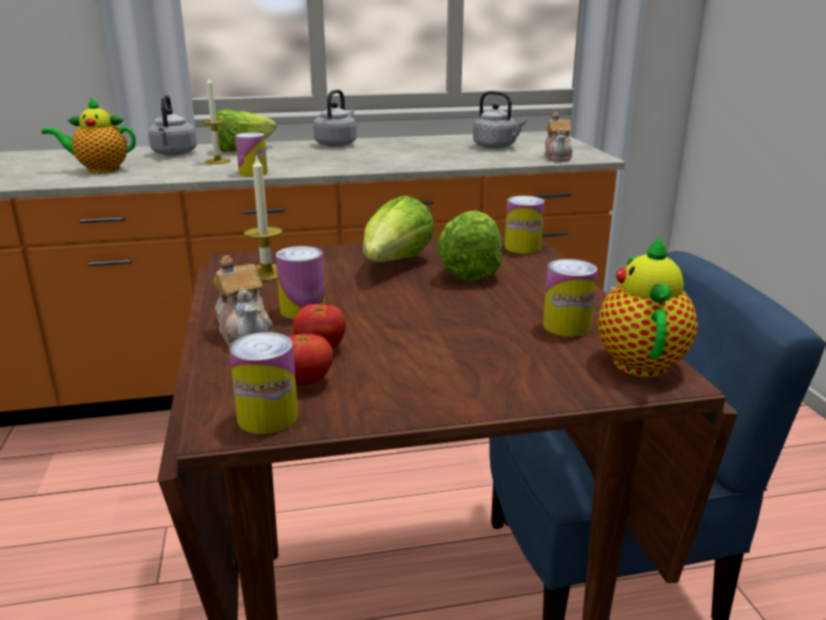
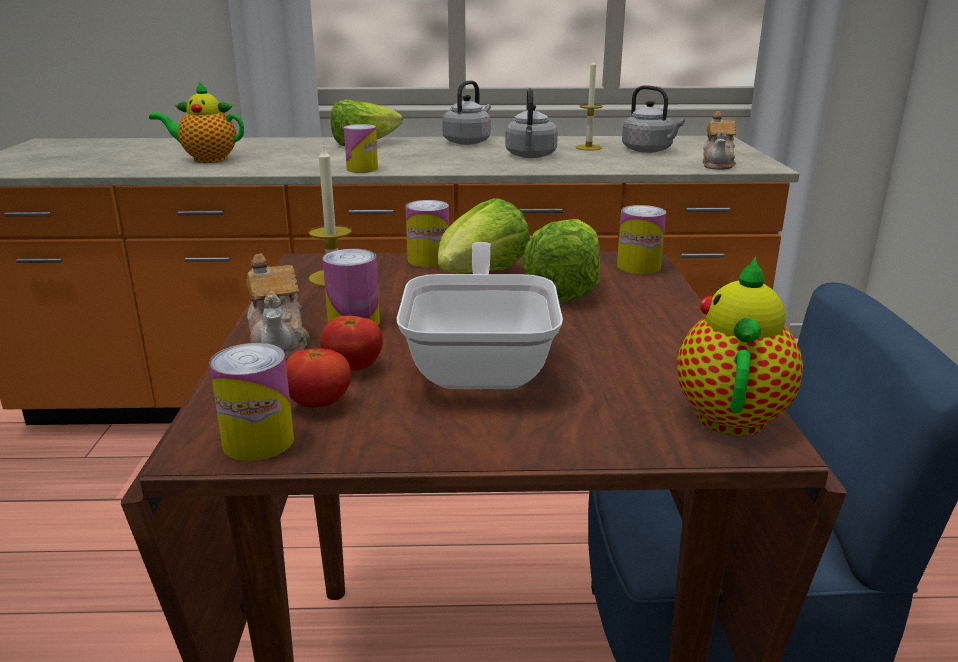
camera: 10 degrees right, 0 degrees up
grey kettle [148,95,197,156] -> grey kettle moved to [505,88,558,158]
candle [202,77,231,164] -> candle moved to [576,59,603,151]
can [543,259,598,337] -> can moved to [406,200,449,267]
none -> frying pan [396,242,563,389]

